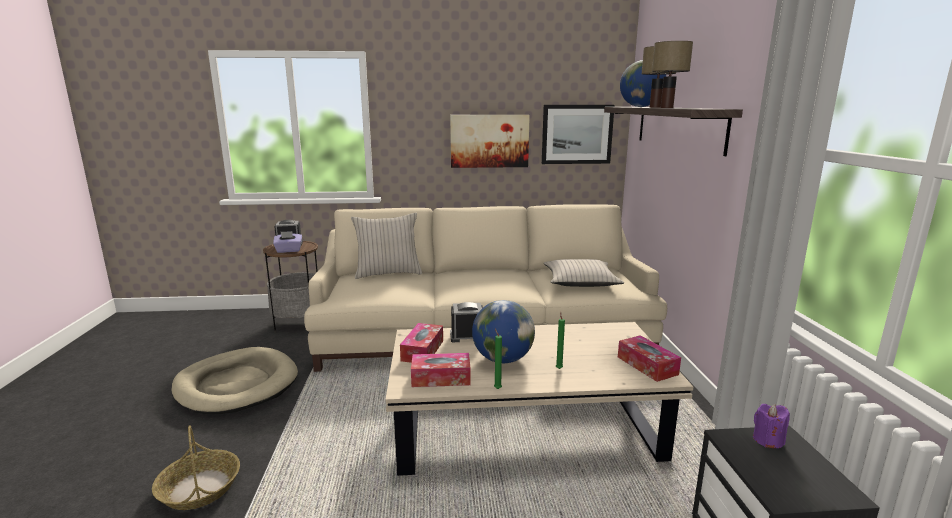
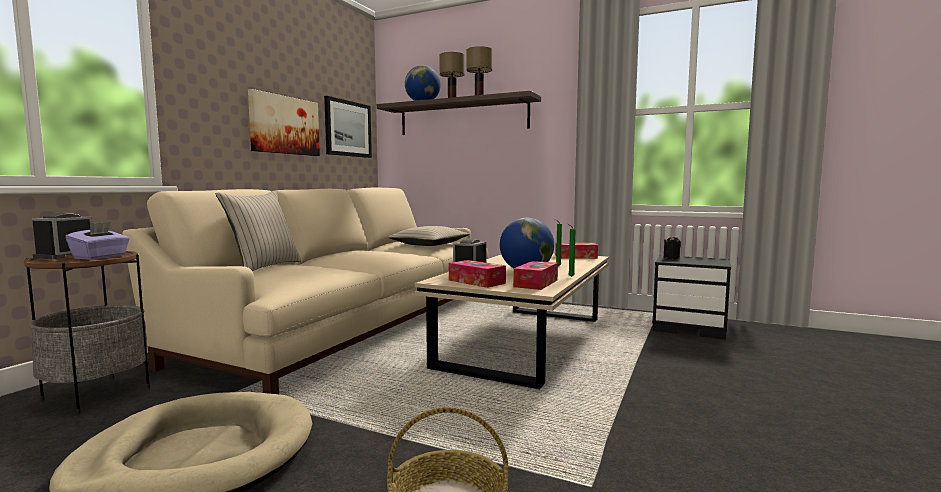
camera: 60 degrees left, 10 degrees down
purple candle [753,404,790,448] -> black candle [664,236,681,259]

